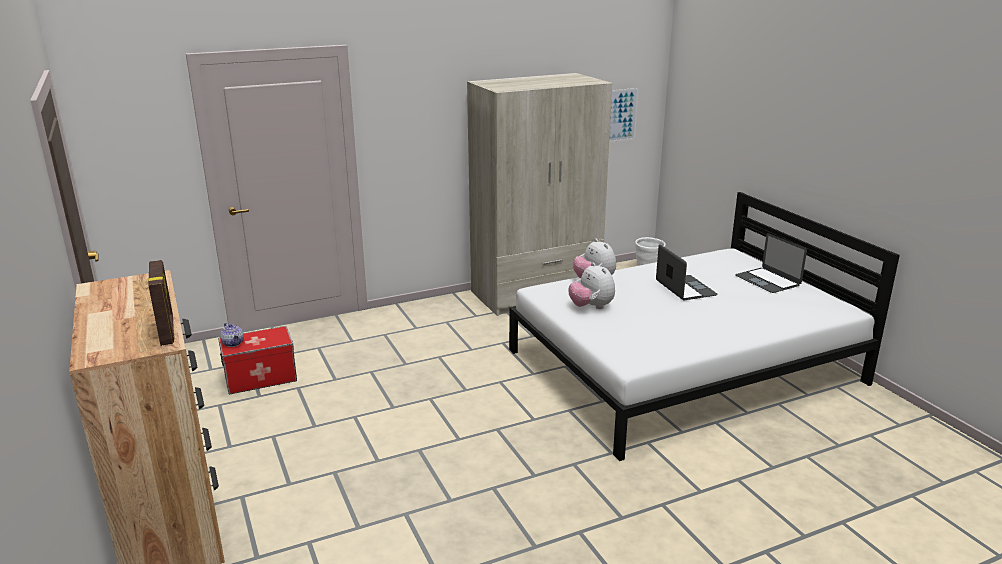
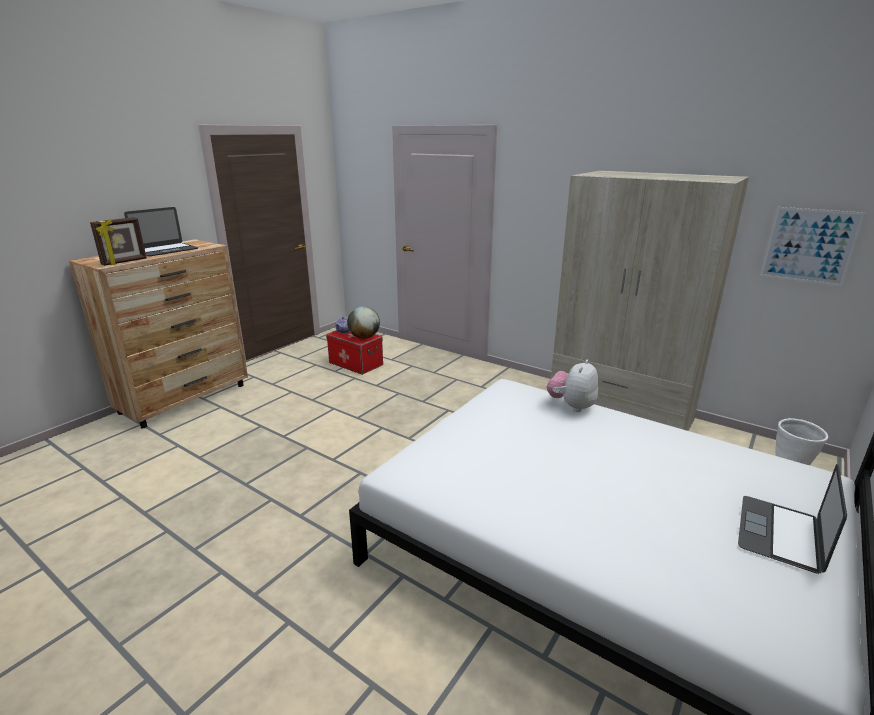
camera: 60 degrees right, 0 degrees up
plush toy [568,262,615,309] -> none
laptop [656,244,718,300] -> laptop moved to [124,207,198,256]
none -> globe [347,306,380,339]

